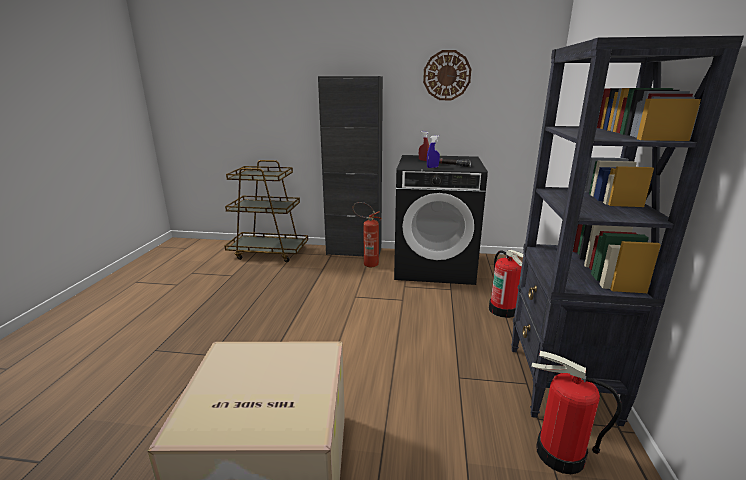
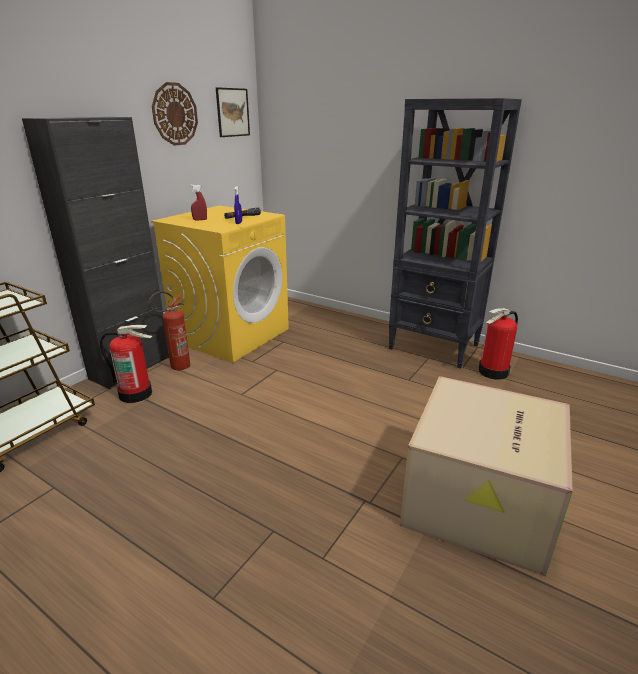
camera: 65 degrees left, 5 degrees up
black washing machine [394,155,488,285] -> yellow washing machine [151,206,289,363]
fire extinguisher [489,250,523,318] -> fire extinguisher moved to [100,325,152,403]
none -> picture [216,87,250,137]

